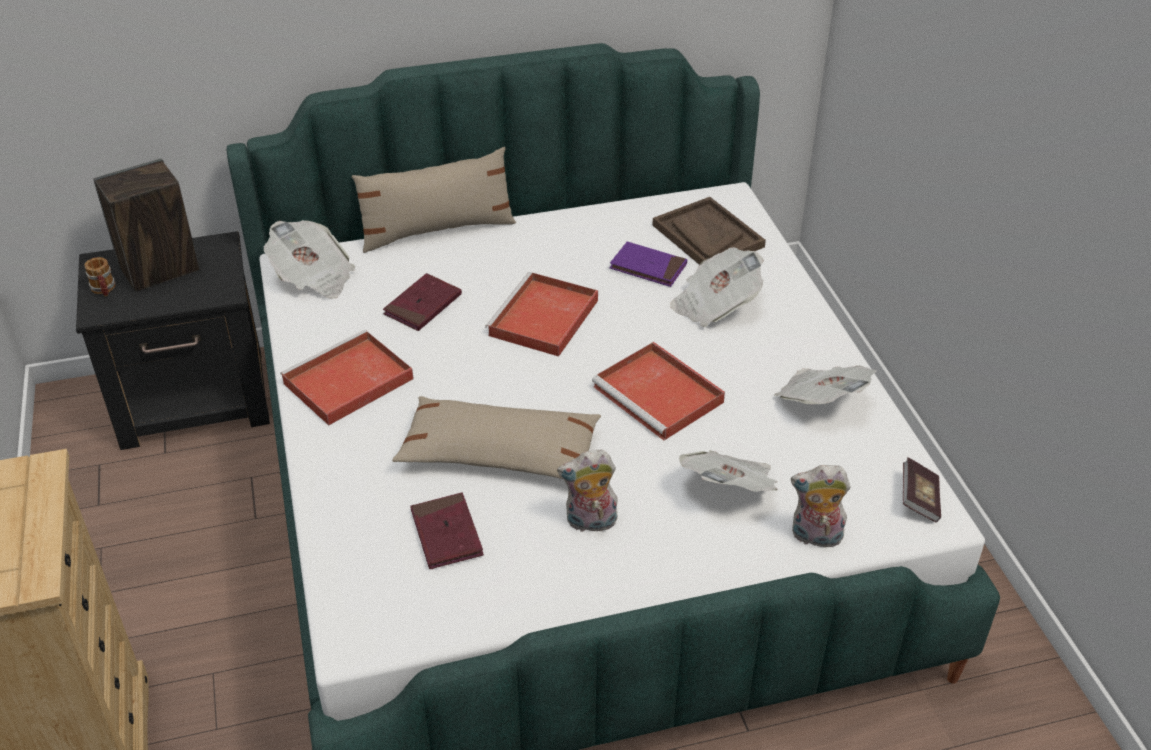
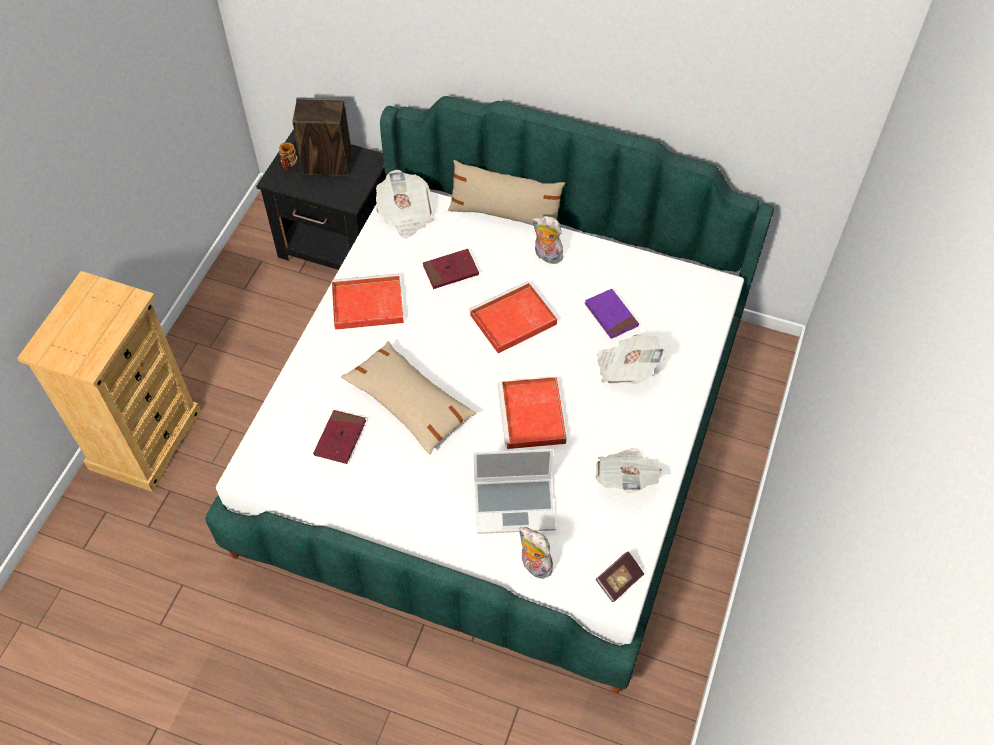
camera: 35 degrees right, 15 degrees up
plush toy [557,449,618,532] -> plush toy moved to [532,216,563,264]
brown tray [652,197,766,264] -> none
newspaper [679,450,778,492] -> laptop [473,449,556,534]

